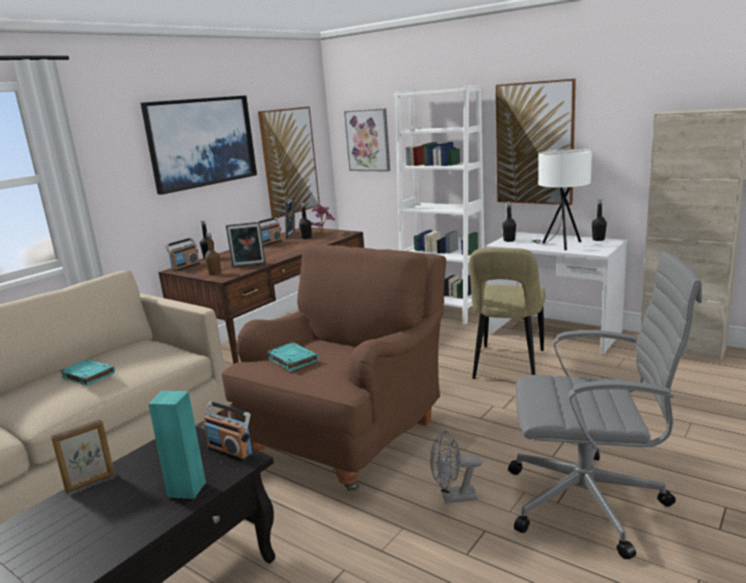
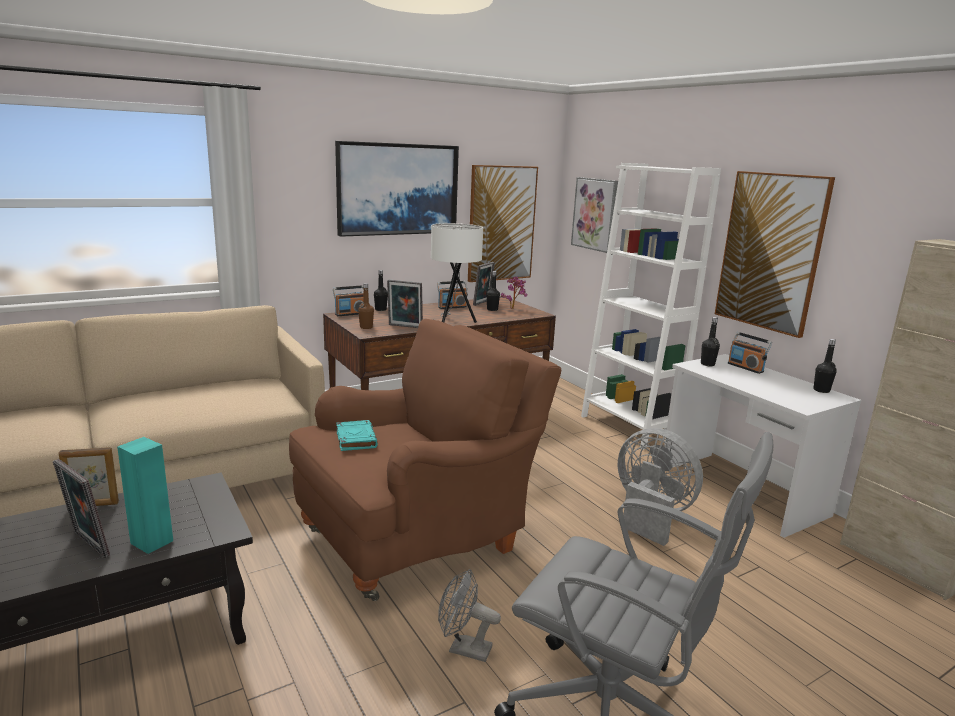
camera: 20 degrees right, 0 degrees up
turquoise book [60,359,115,386] -> none
radio [204,401,253,461] -> radio moved to [728,332,772,374]
beige chair [469,248,546,379] -> grey fan [618,428,703,546]
white table lamp [532,149,592,250] -> white table lamp moved to [431,223,483,323]
none -> picture frame [53,459,110,558]

